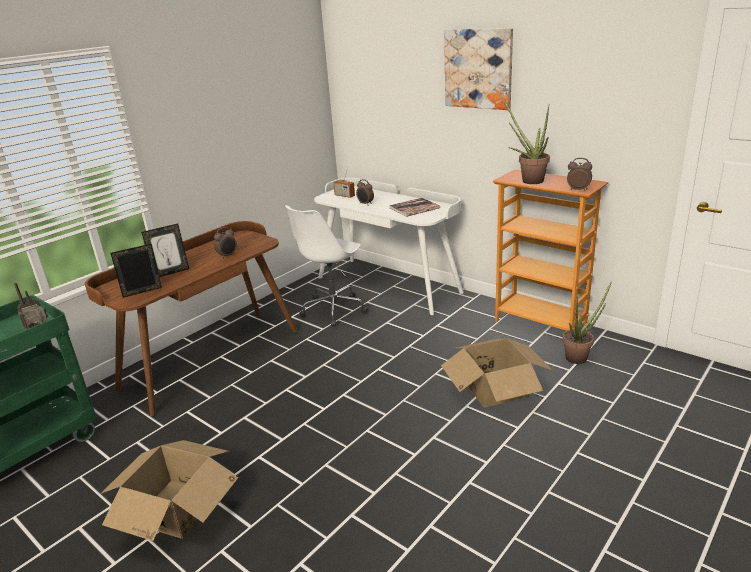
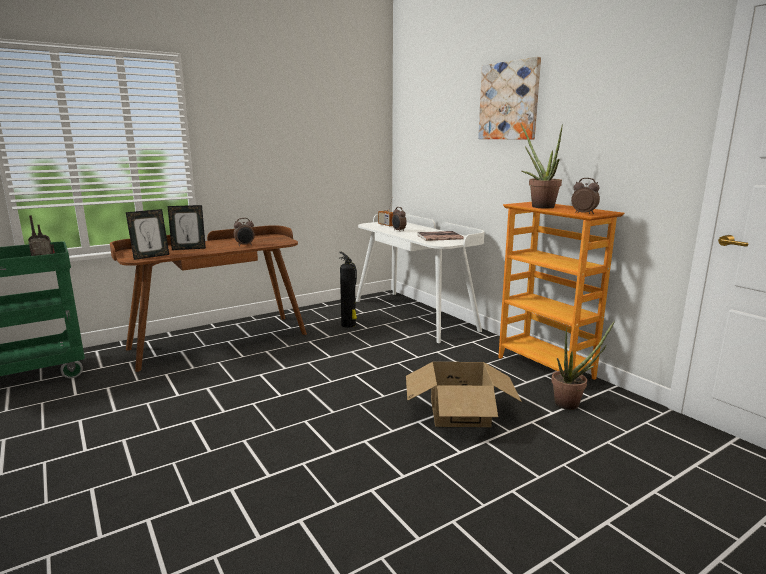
camera: 15 degrees right, 10 degrees down
cardboard box [102,440,238,541] -> none
picture frame [111,244,162,298] -> picture frame turned 150 degrees clockwise [126,209,169,260]
white office chair [285,205,368,326] -> fire extinguisher [339,252,357,328]

